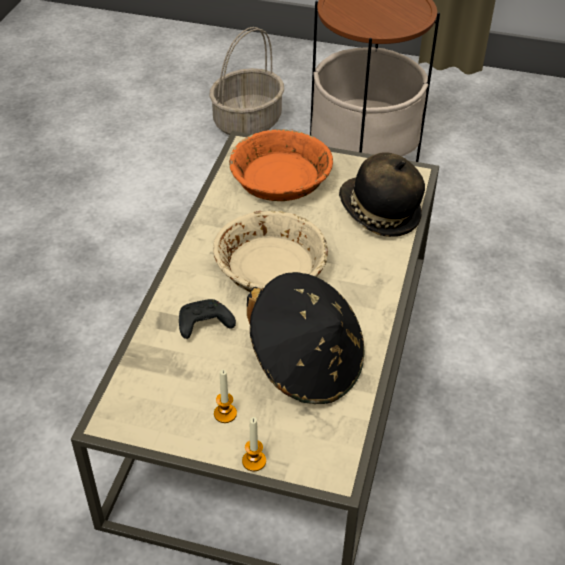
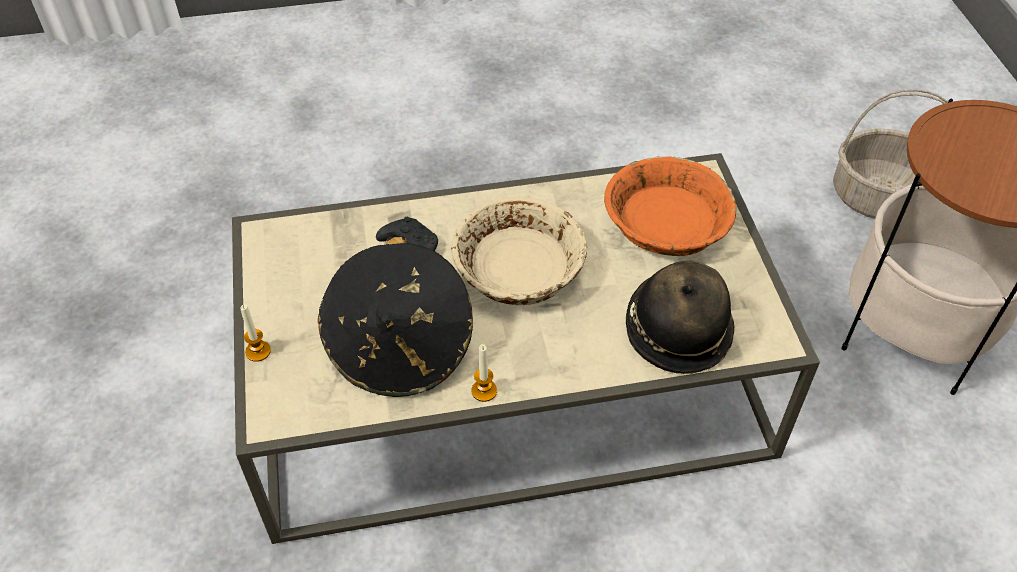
camera: 65 degrees right, 5 degrees up
candle [214,369,237,423] -> candle moved to [471,344,497,402]

